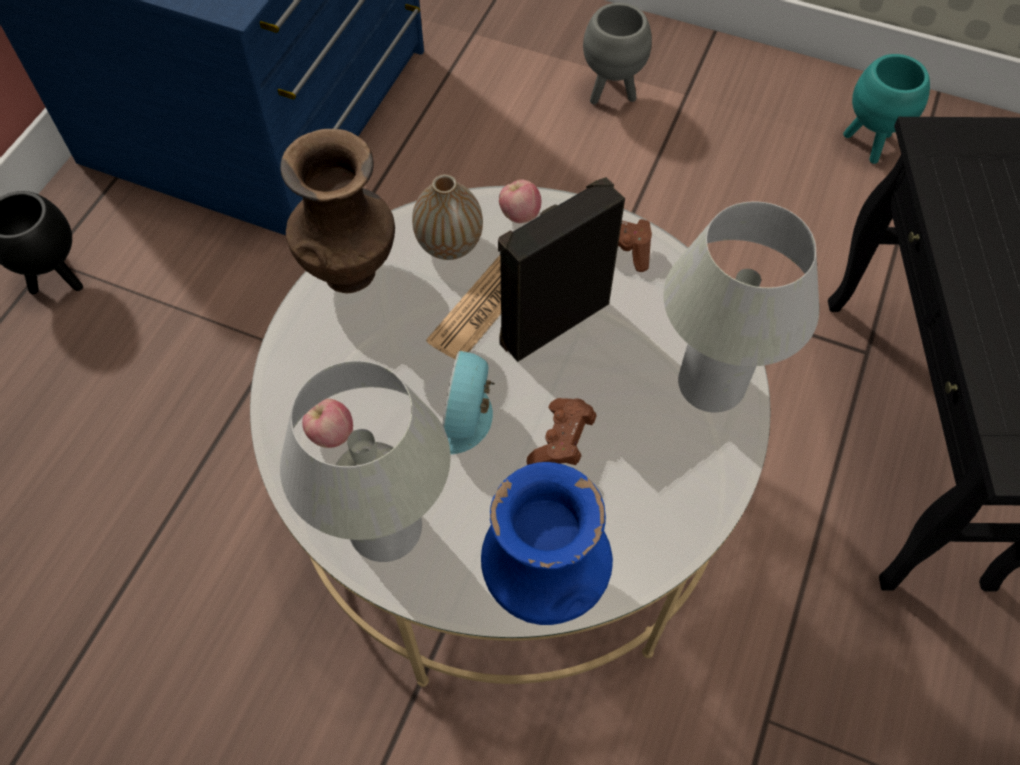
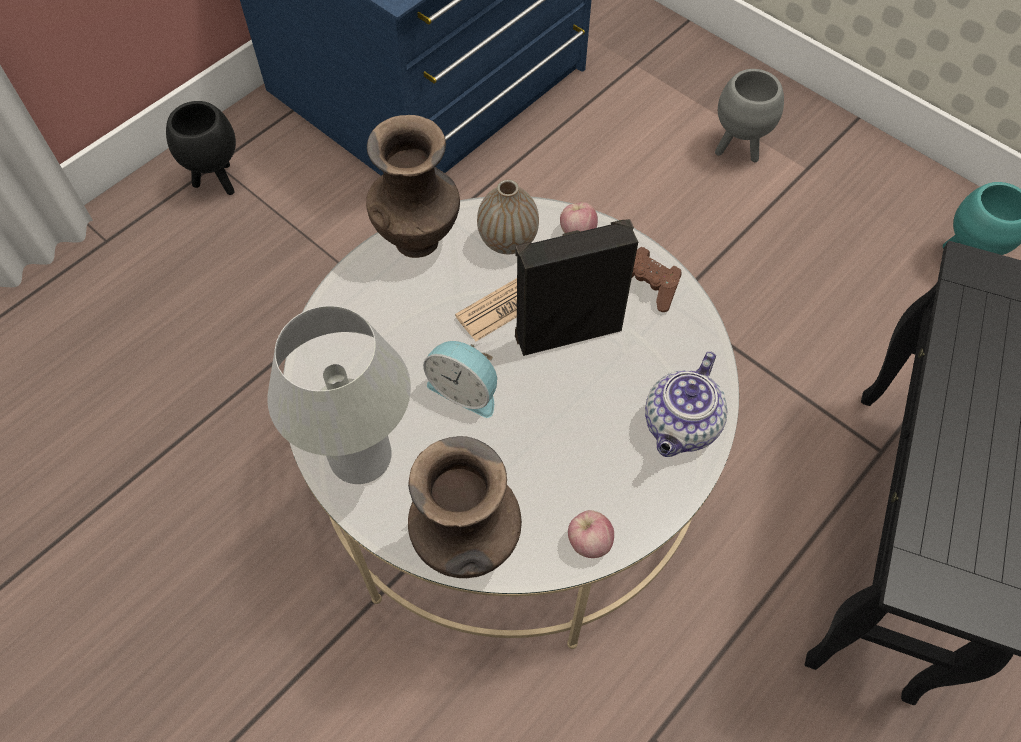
camera: 20 degrees right, 0 degrees up
apple [302,399,353,448] -> apple moved to [568,510,614,558]
alarm clock [442,351,495,455] -> alarm clock turned 90 degrees counterclockwise [423,341,497,418]
blue vase [481,462,613,625] -> brown vase [408,436,522,578]
brown game controller [527,398,596,465] -> none
white table lamp [663,201,819,413] -> teapot [645,351,727,457]

